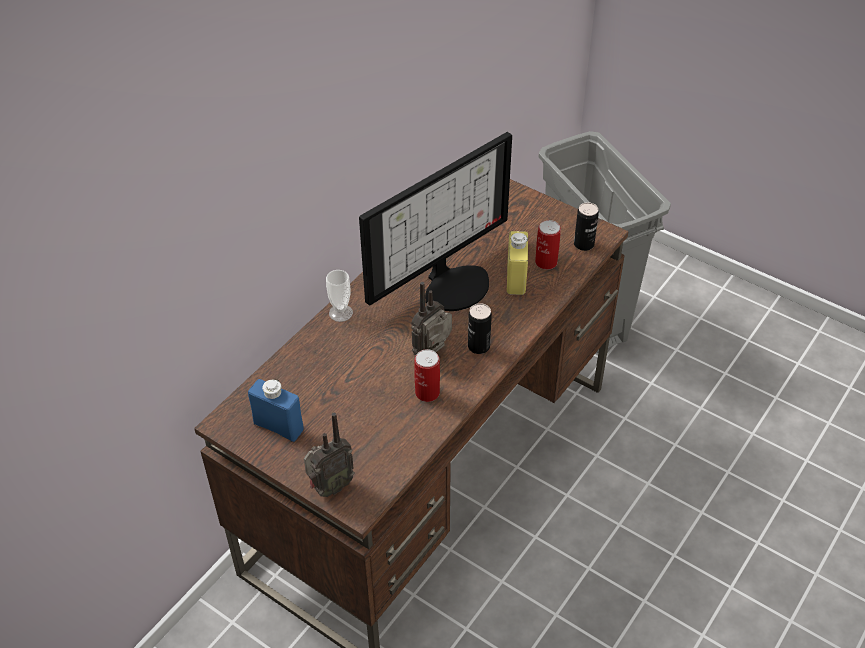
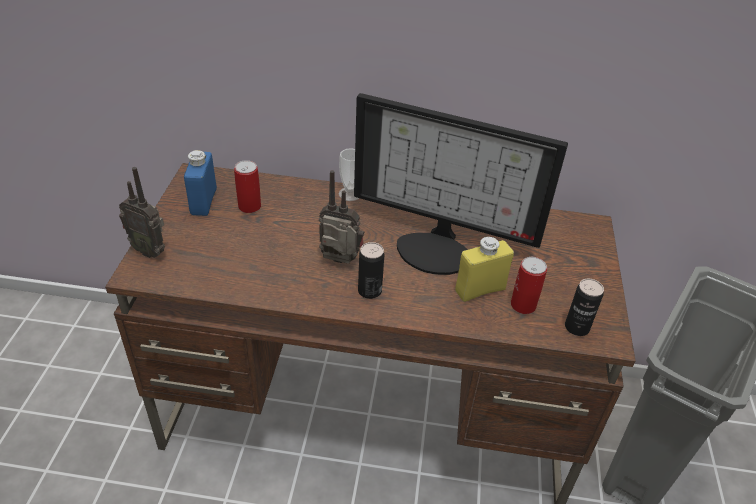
camera: 60 degrees right, 5 degrees down
can [414,349,440,402] -> can moved to [234,160,261,213]

